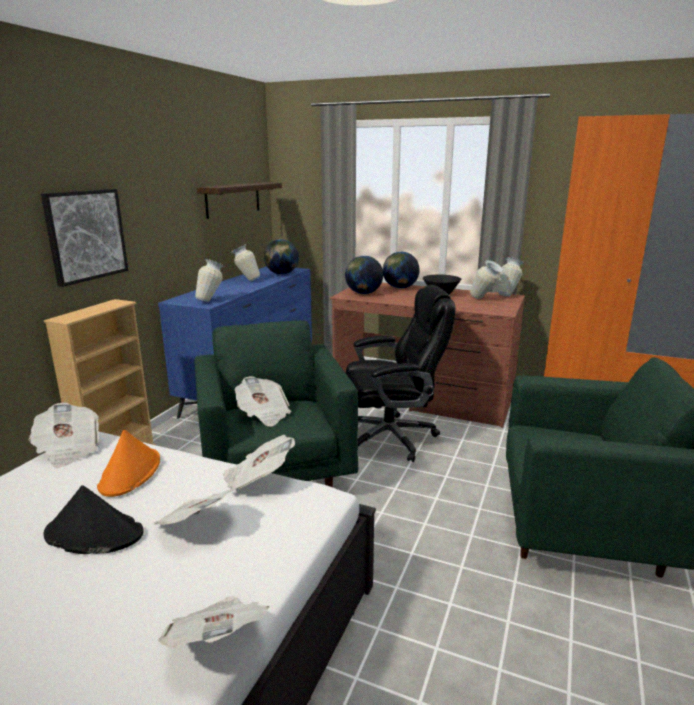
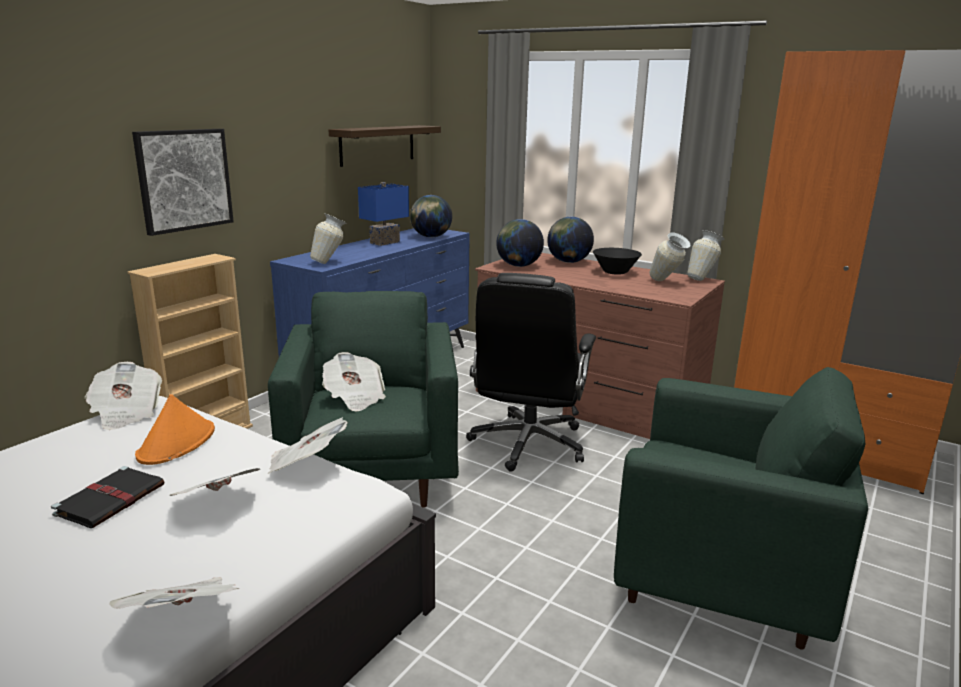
camera: 10 degrees right, 0 degrees up
black hat [44,485,144,554] -> black book [51,466,164,528]
vase [231,244,260,281] -> blue table lamp [358,182,409,246]
black office chair [346,285,456,462] -> black office chair turned 105 degrees clockwise [466,273,596,472]

